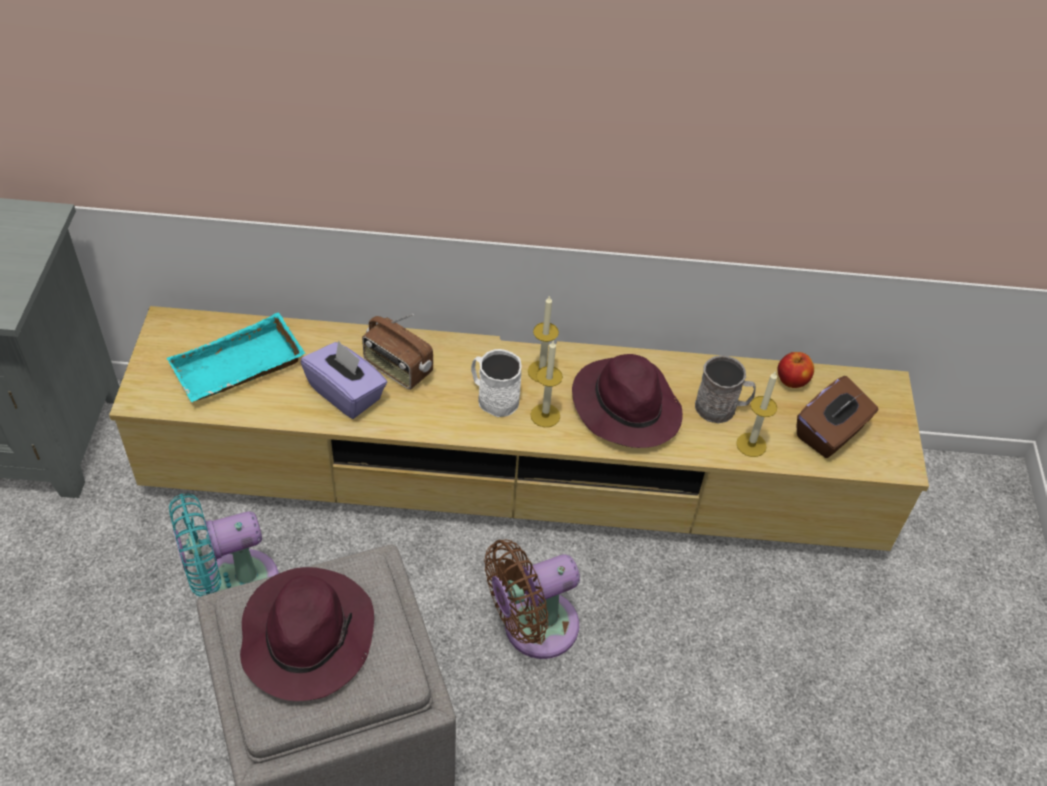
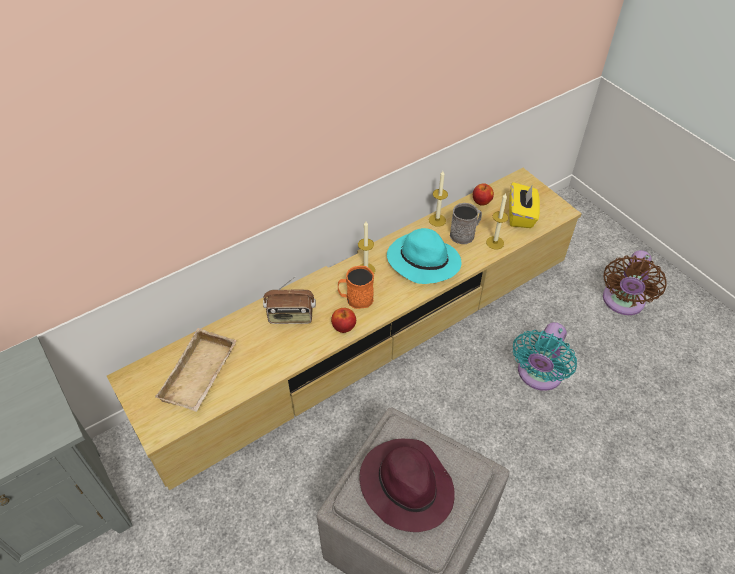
camera: 35 degrees left, 0 degrees up
turquoise tray [167,313,305,402] -> beige tray [155,328,237,412]
turquoise fan [169,493,279,597] -> turquoise fan moved to [513,322,577,391]
purple tissue box [300,340,387,419] -> none
white mug [471,349,522,417] -> orange mug [338,266,374,309]
brown fan [484,539,580,659] -> brown fan moved to [603,250,667,315]
candle [531,341,563,427] -> candle moved to [429,171,448,227]
purple hat [572,354,683,448] -> turquoise hat [387,228,461,284]
brown tissue box [797,376,878,458] -> yellow tissue box [509,182,540,228]
none -> apple [331,308,356,333]

